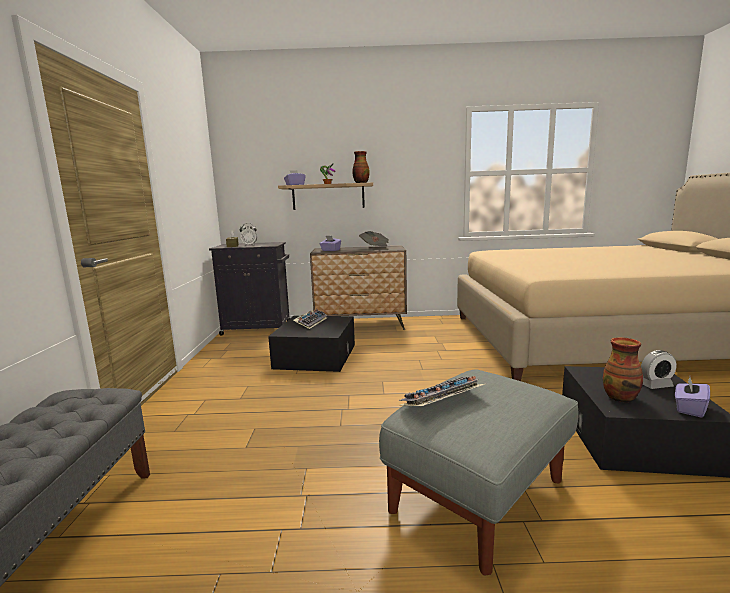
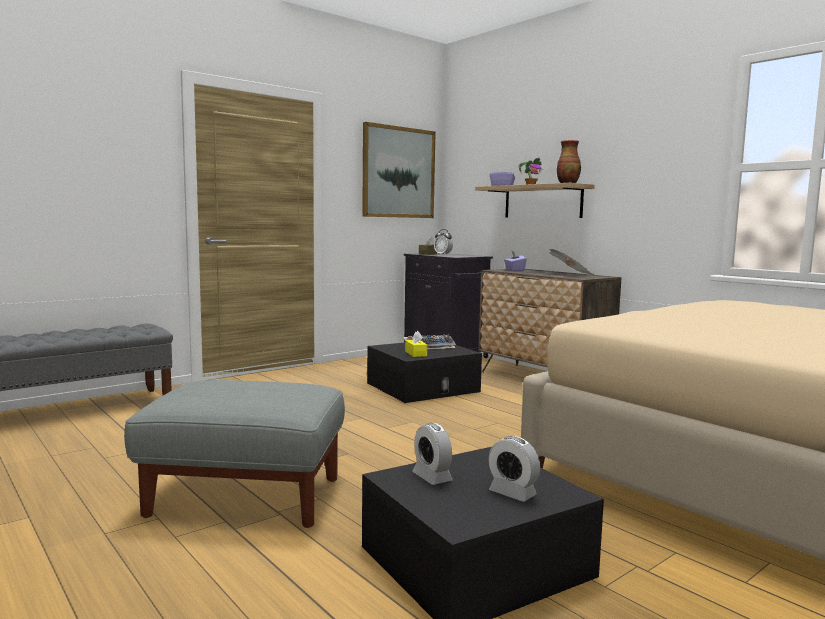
camera: 50 degrees right, 5 degrees down
keyboard [398,376,486,406] -> none
vase [603,337,643,403] -> alarm clock [412,423,453,485]
purple tissue box [675,377,710,418] -> none
none -> picture [362,122,436,218]
none -> yellow tissue box [405,331,427,357]

